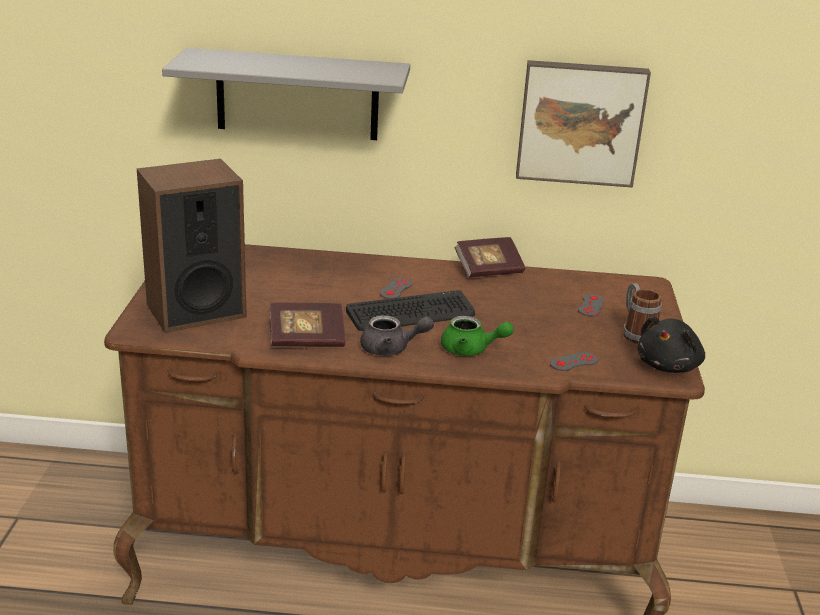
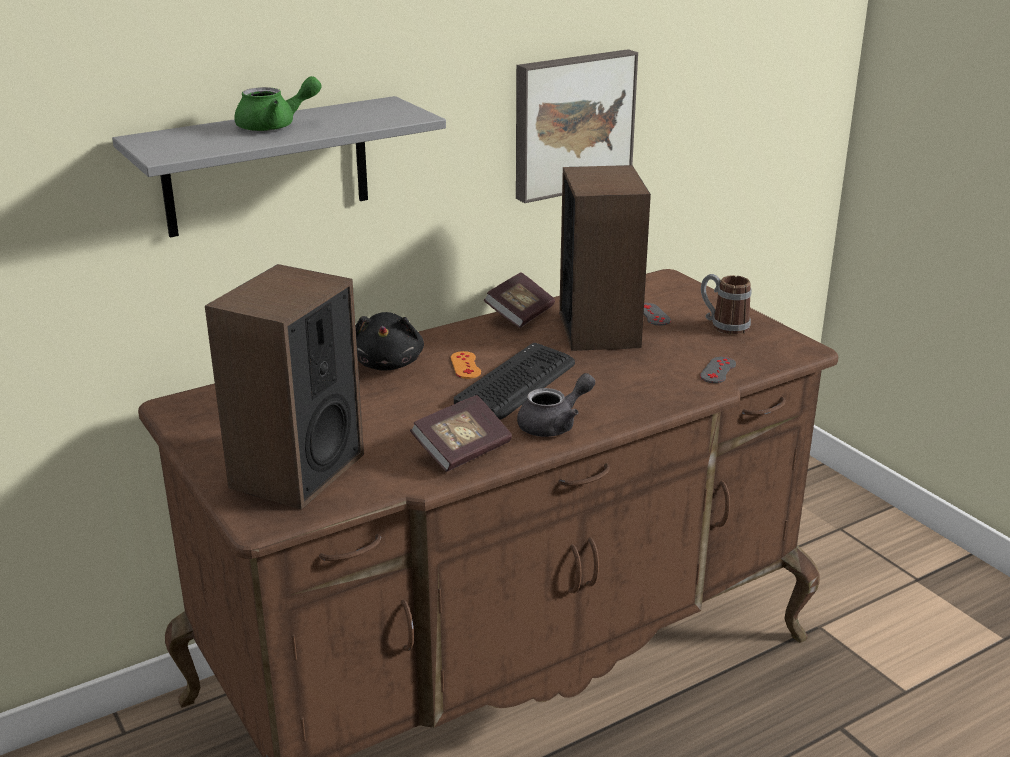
camera: 35 degrees left, 0 degrees up
grey game controller [380,278,412,299] -> orange game controller [451,351,481,379]
green teapot [441,316,514,356] -> green teapot moved to [234,76,322,131]
black plush toy [637,316,705,373] -> black plush toy moved to [356,312,424,371]
none -> speaker [559,165,651,351]

